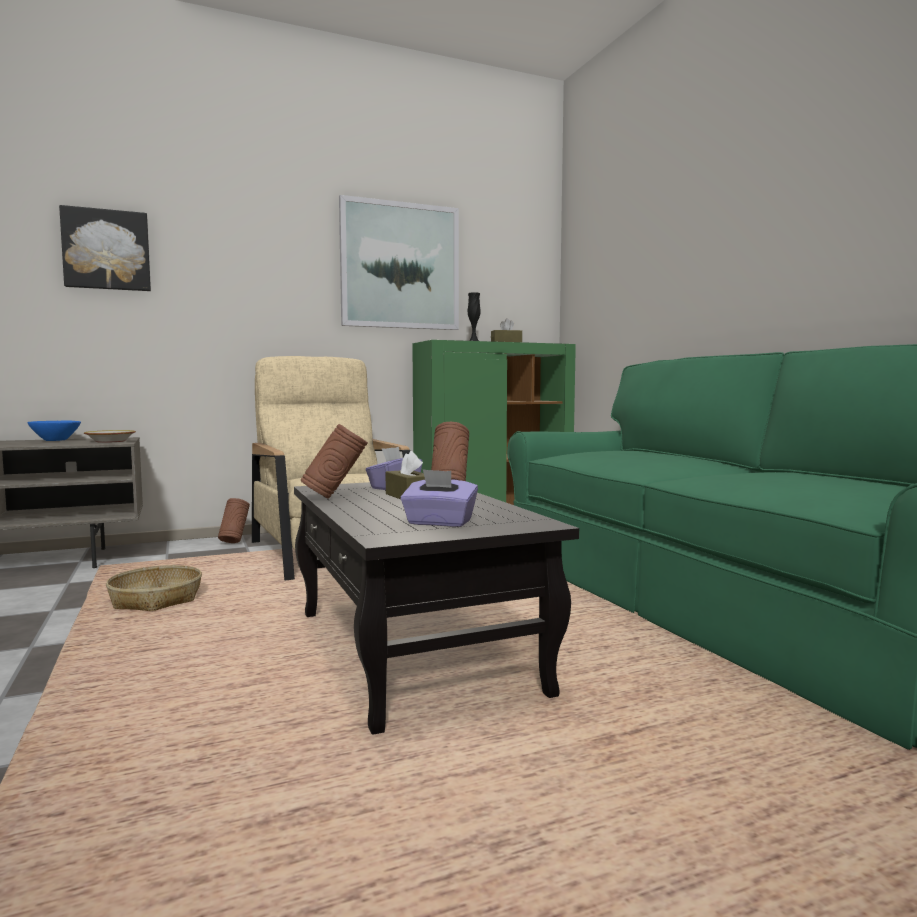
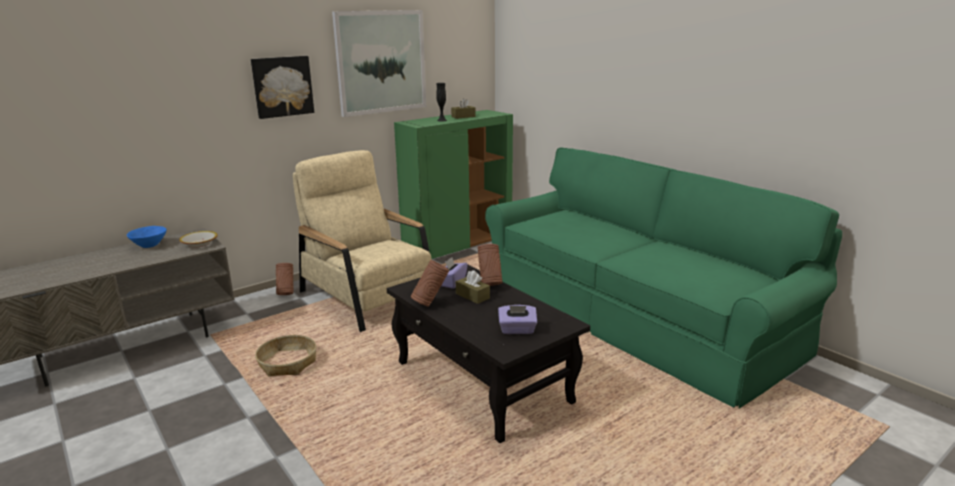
camera: 15 degrees left, 15 degrees up
picture [59,205,151,291] -> picture moved to [251,56,314,119]

